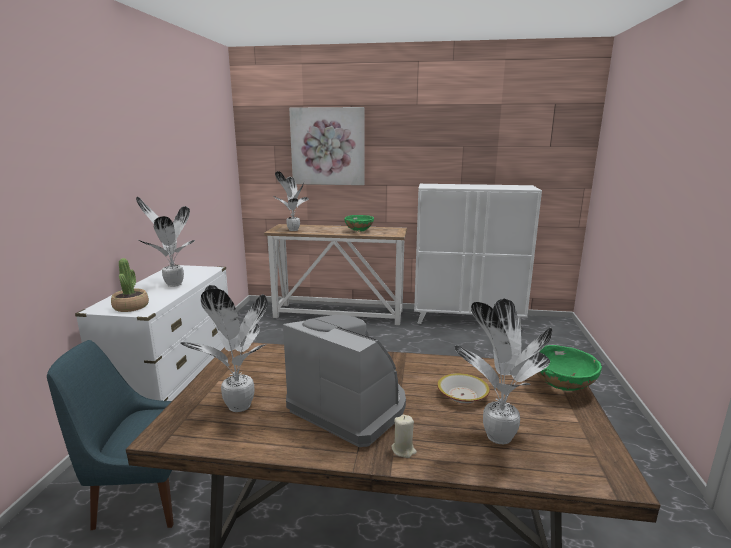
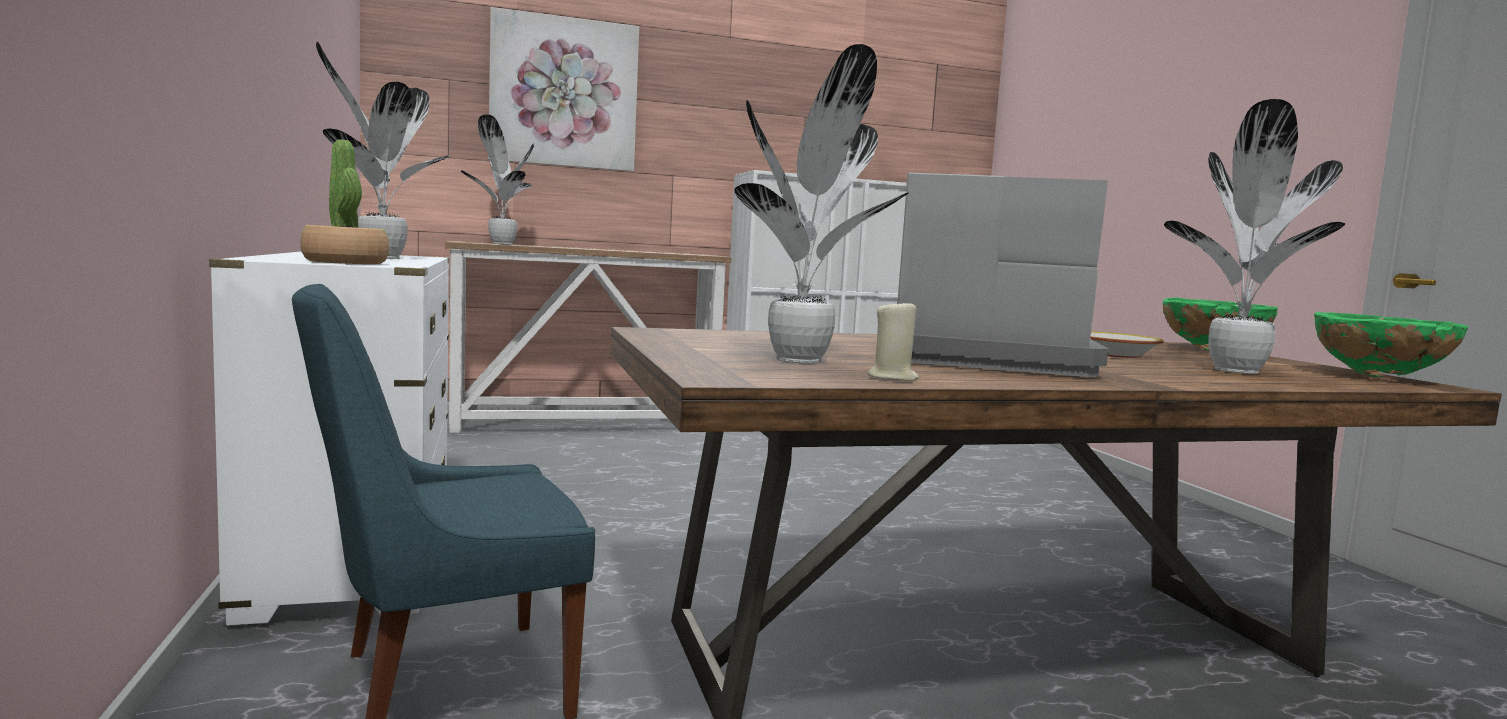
camera: 25 degrees left, 10 degrees down
green bowl [344,215,374,232] -> green bowl moved to [1314,312,1468,377]
beige candle [392,415,417,458] -> beige candle moved to [868,298,919,381]

